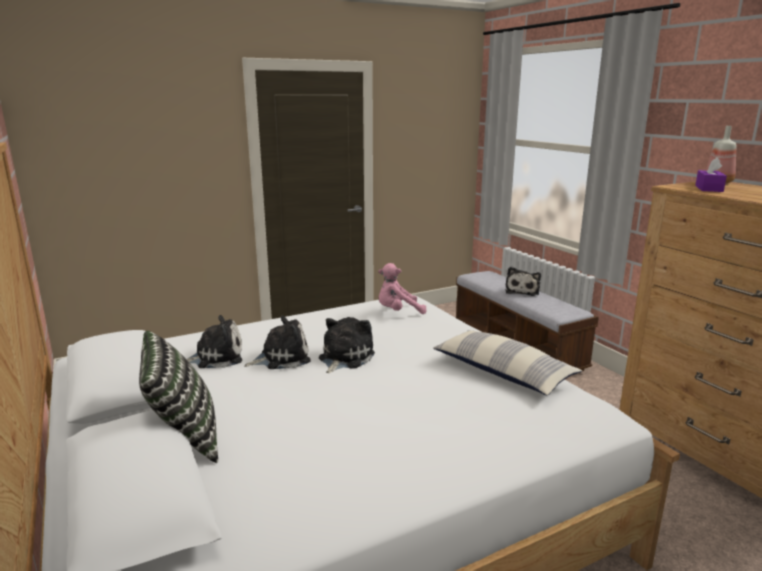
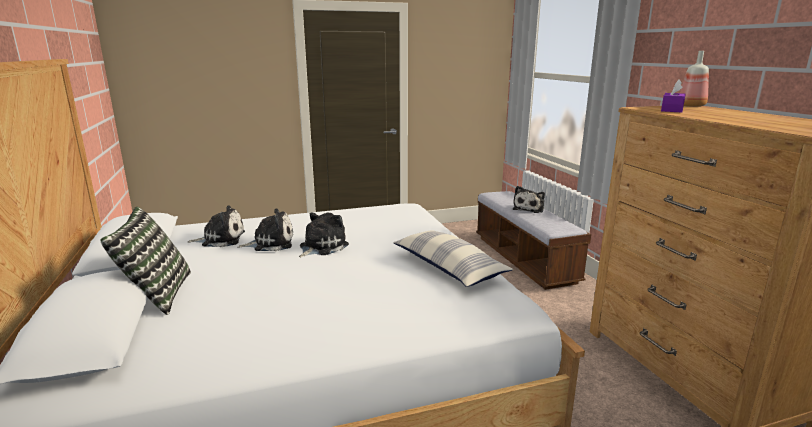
camera: 10 degrees right, 0 degrees up
pink plush toy [378,263,427,314] -> none

